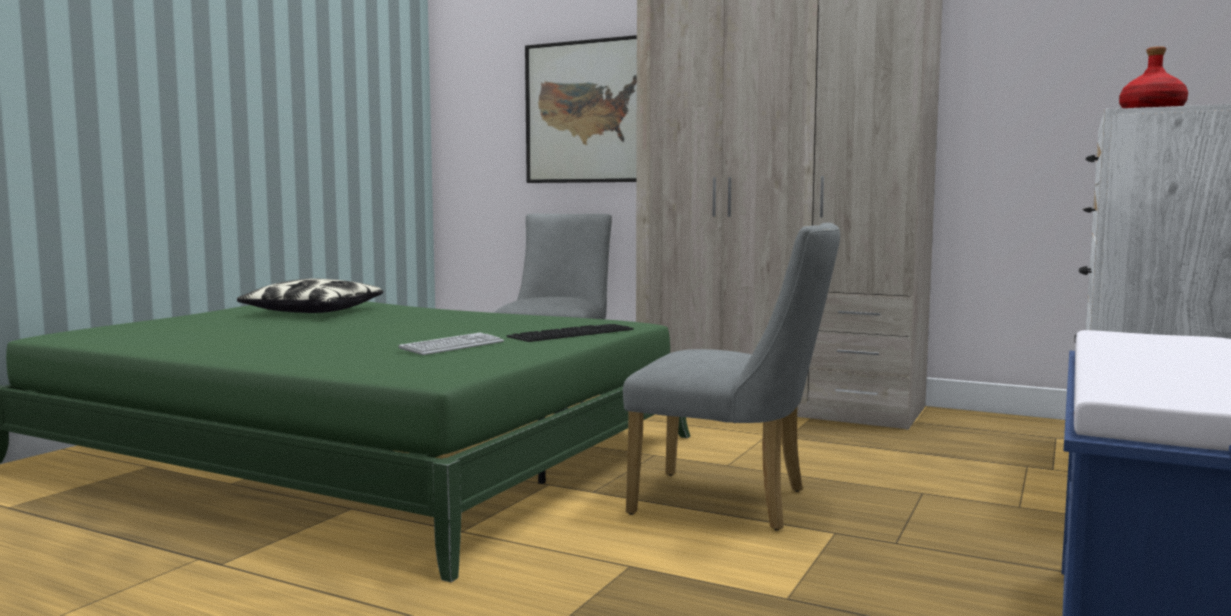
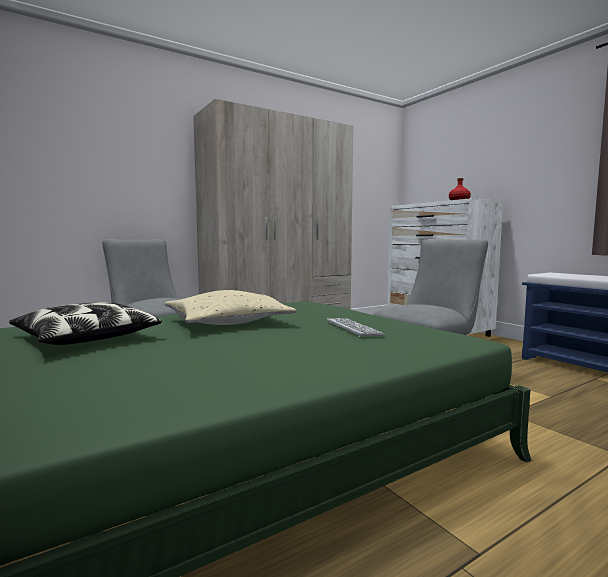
camera: 60 degrees left, 0 degrees up
keyboard [507,324,633,342] -> none
picture [525,35,637,183] -> none
none -> beige pillow [165,290,296,325]

